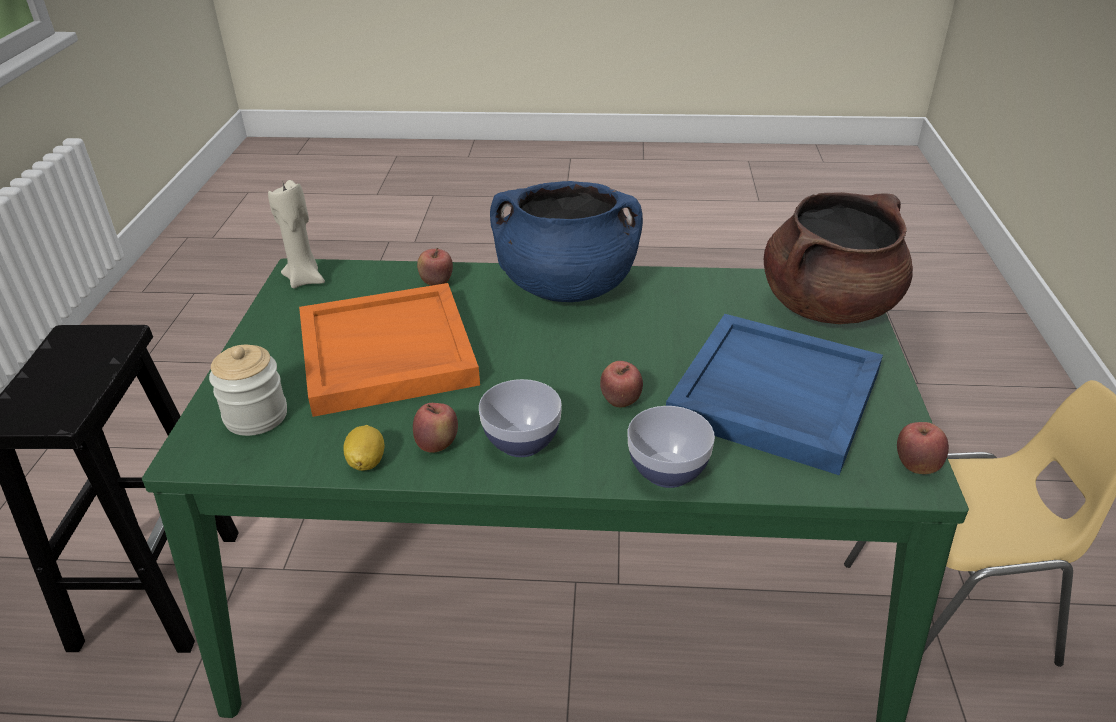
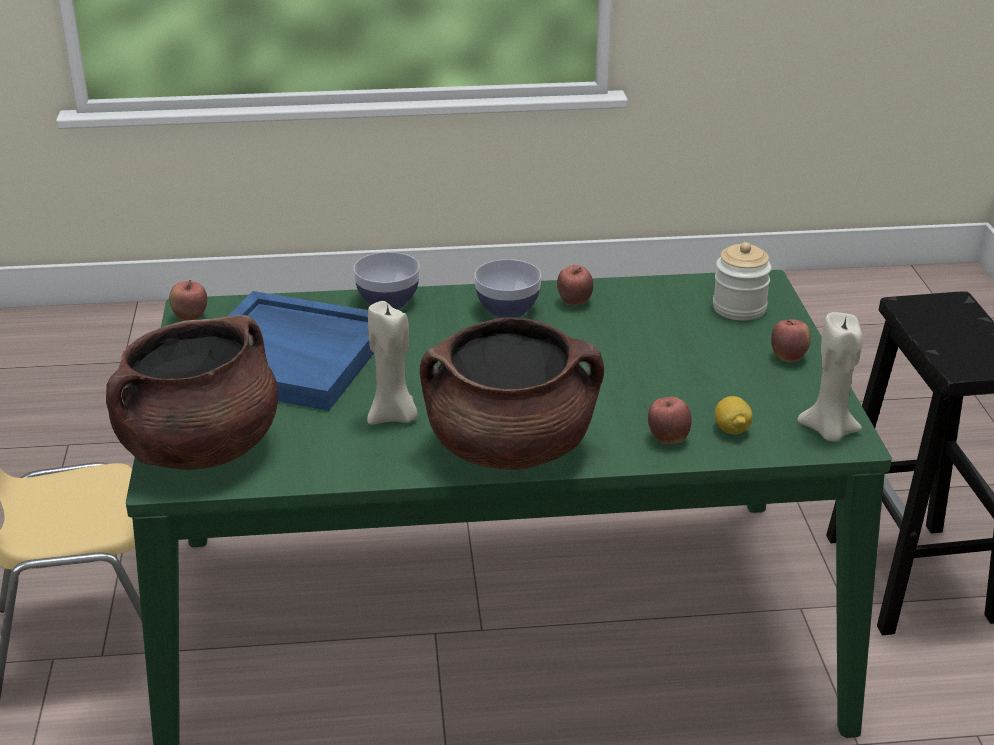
camera: 170 degrees right, 5 degrees down
orange tray [299,283,480,417] -> none
lemon [343,425,385,471] -> lemon moved to [715,396,753,434]
blue cooking pot [490,181,643,302] -> brown cooking pot [420,317,604,470]
apple [600,361,643,407] -> apple moved to [771,319,811,362]
none -> beige candle [367,301,418,425]

